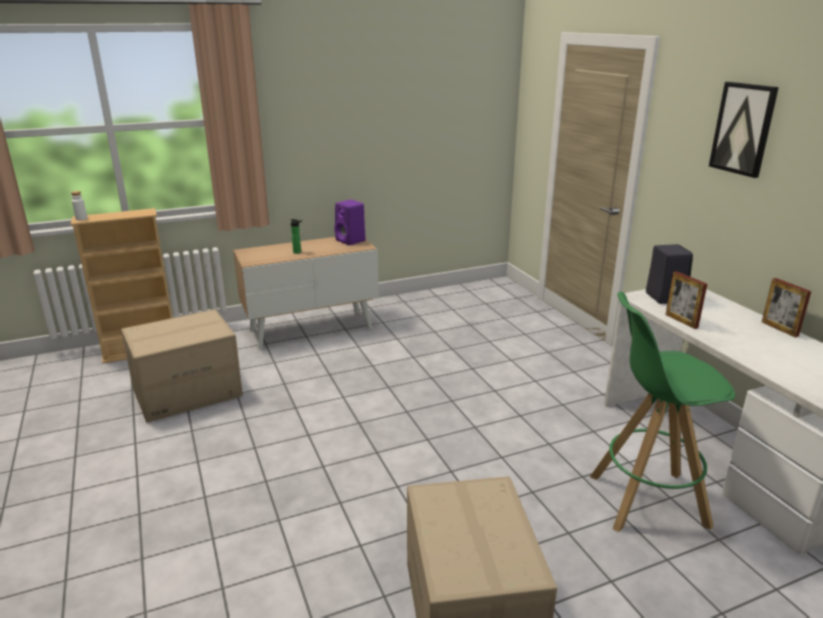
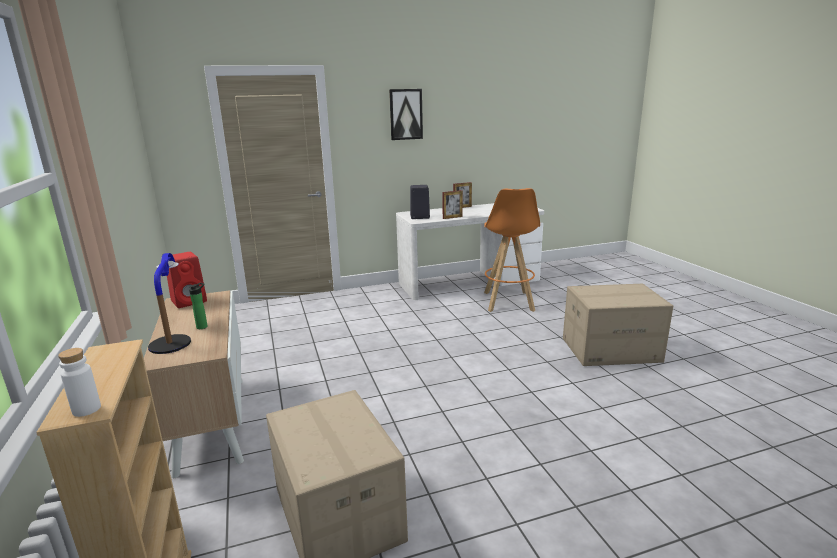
camera: 85 degrees left, 5 degrees down
purple speaker [334,200,366,245] -> red speaker [167,252,207,308]
green stool [590,292,735,532] -> orange stool [484,188,540,312]
none -> table lamp [148,253,191,354]

